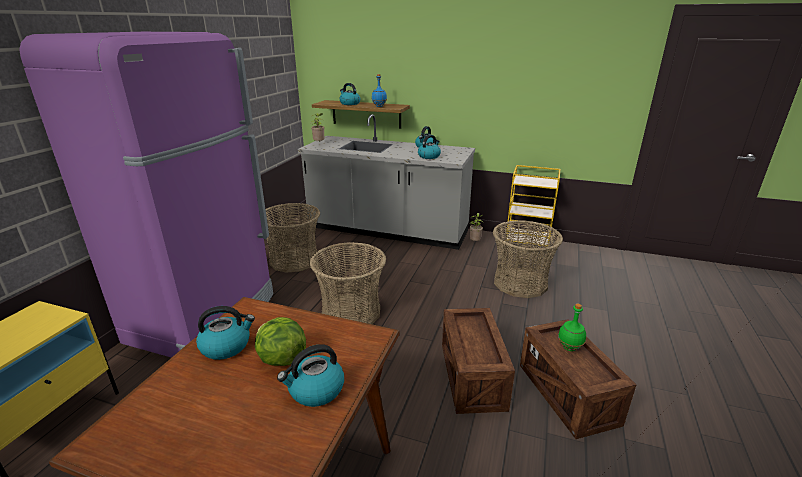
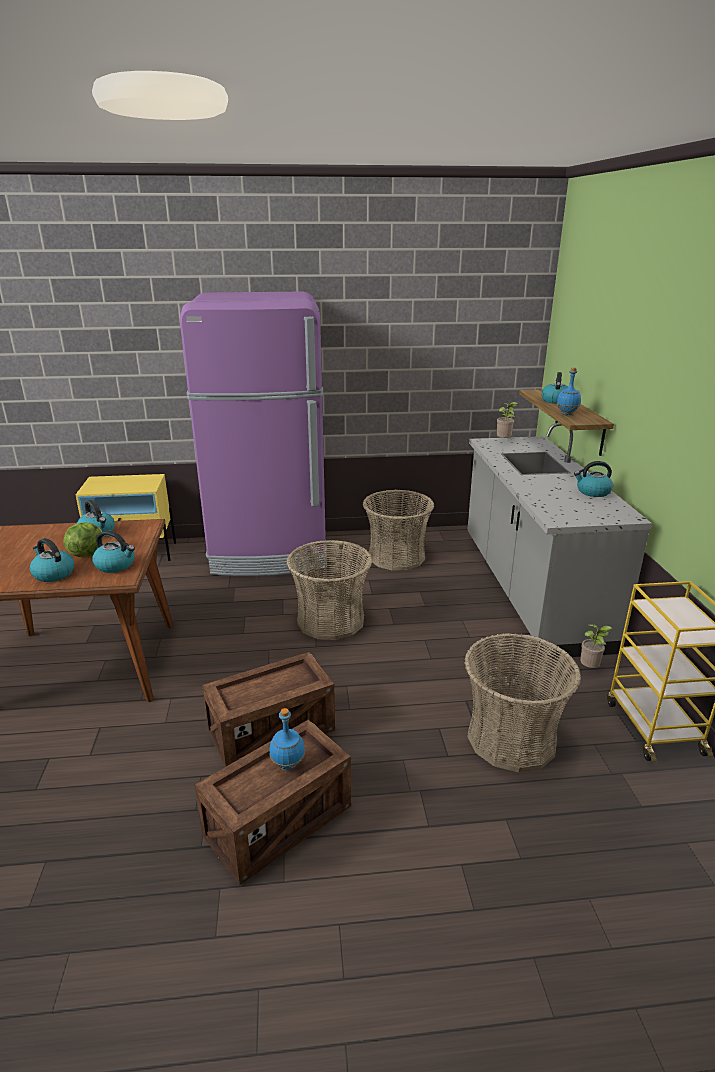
camera: 65 degrees right, 0 degrees up
kettle [418,135,441,159] -> kettle moved to [92,530,135,573]
green bottle [558,304,586,351] -> blue bottle [269,708,305,770]

